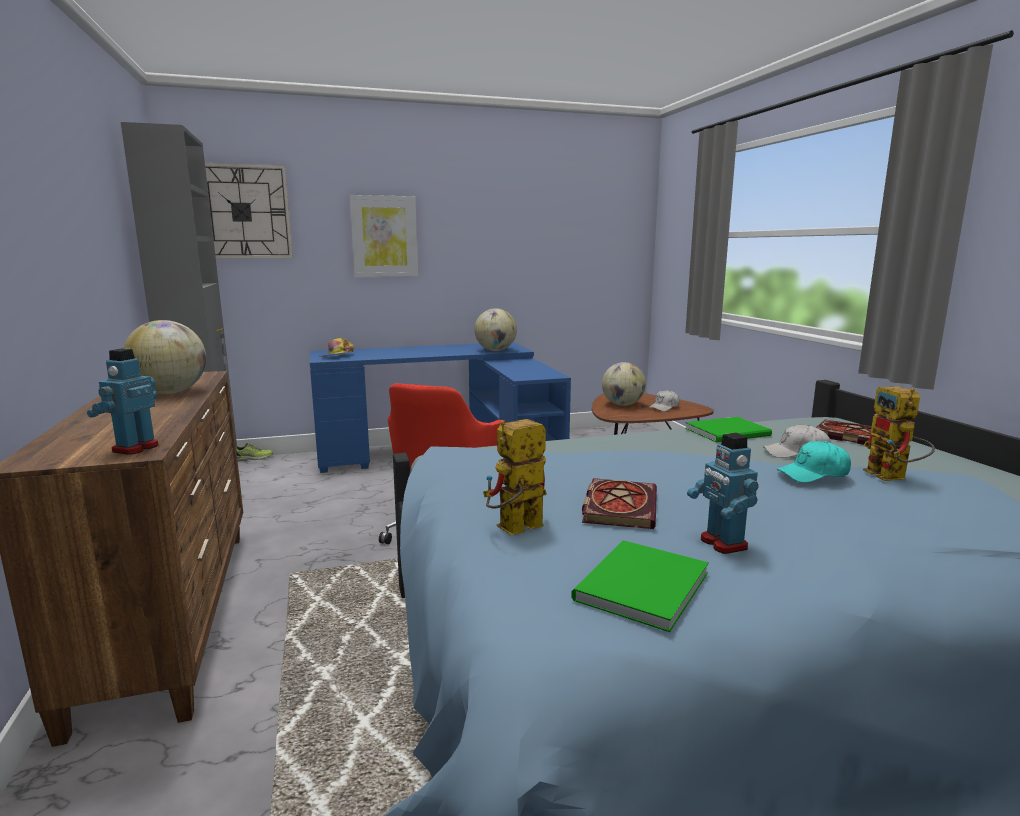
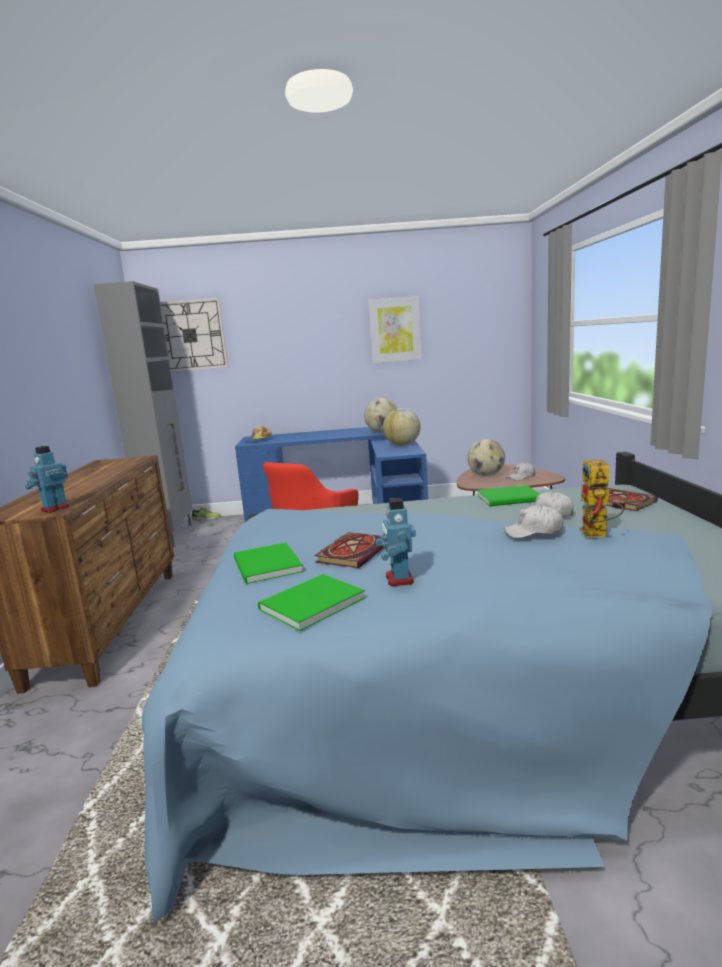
camera: 15 degrees right, 0 degrees up
globe [123,320,206,394] -> globe moved to [383,408,421,446]
picture [349,195,418,277] -> picture moved to [368,296,422,363]
toy robot [483,419,546,535] -> green book [234,542,304,584]
turquoise cap [777,441,851,483] -> white cap [504,505,563,538]

